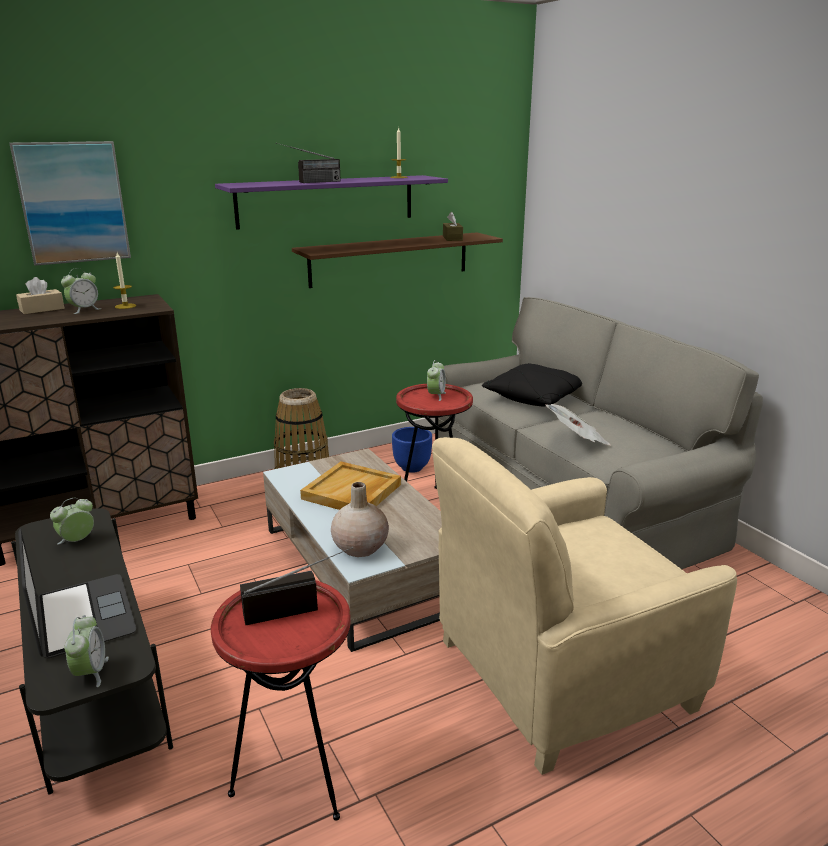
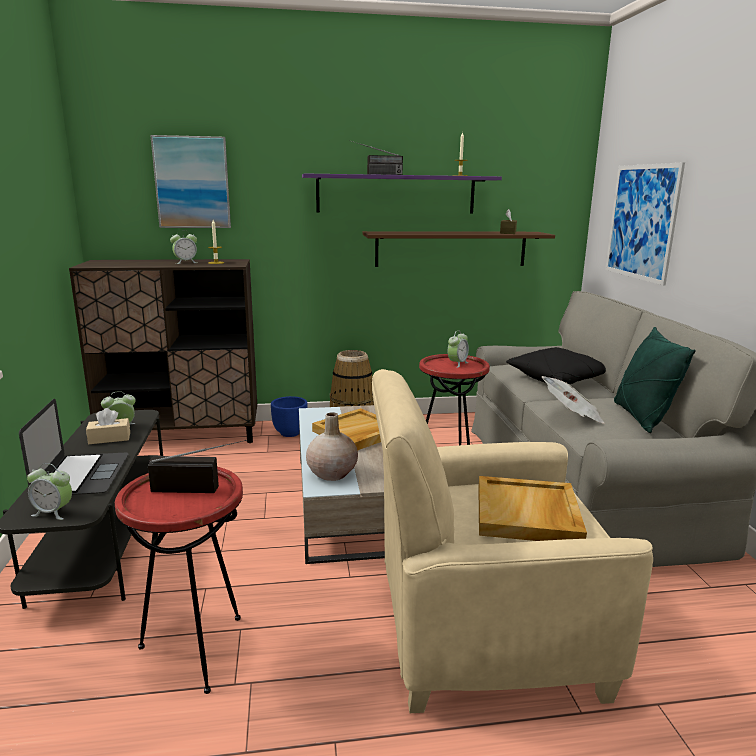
camera: 20 degrees right, 5 degrees down
beige tissue box [16,277,65,314] -> beige tissue box moved to [86,408,130,444]
alarm clock [64,615,109,687] -> alarm clock turned 90 degrees clockwise [27,463,72,520]
blue planter [392,427,432,473] -> blue planter moved to [271,396,308,437]
none -> beige tray [478,476,587,541]
none -> picture [605,162,685,286]
none -> green pillow [614,327,696,433]

